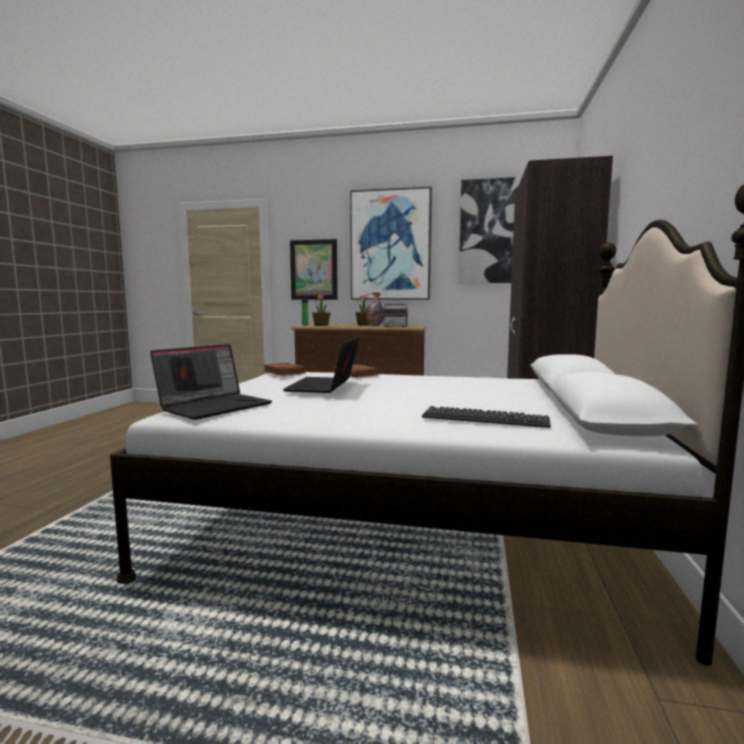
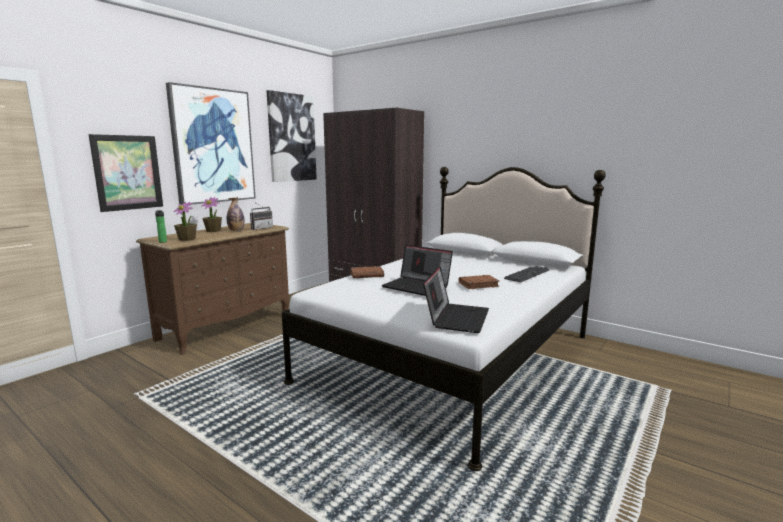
camera: 65 degrees left, 5 degrees up
laptop [150,344,272,420] -> laptop turned 45 degrees clockwise [423,266,489,333]
brown book [263,363,306,376] -> brown book moved to [459,275,500,289]

